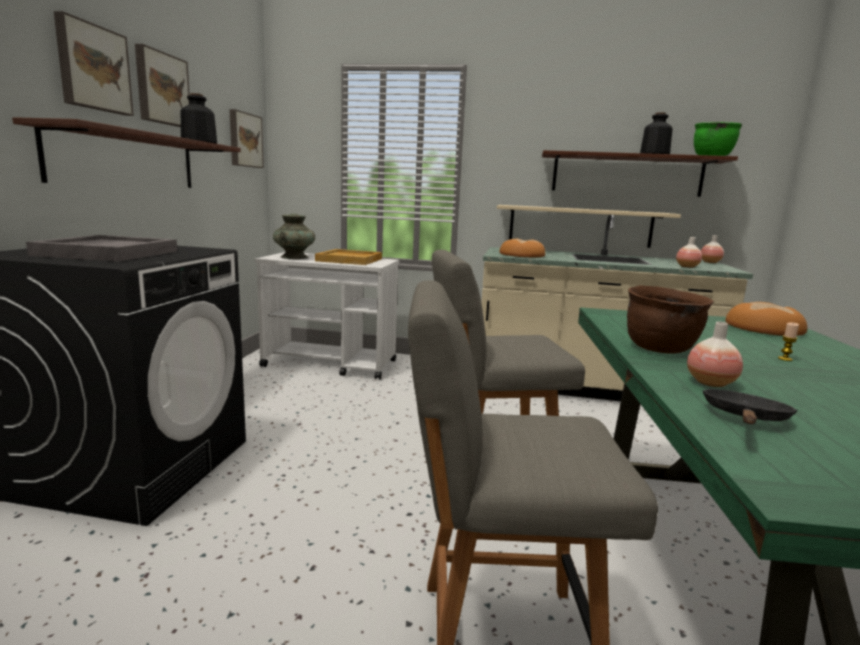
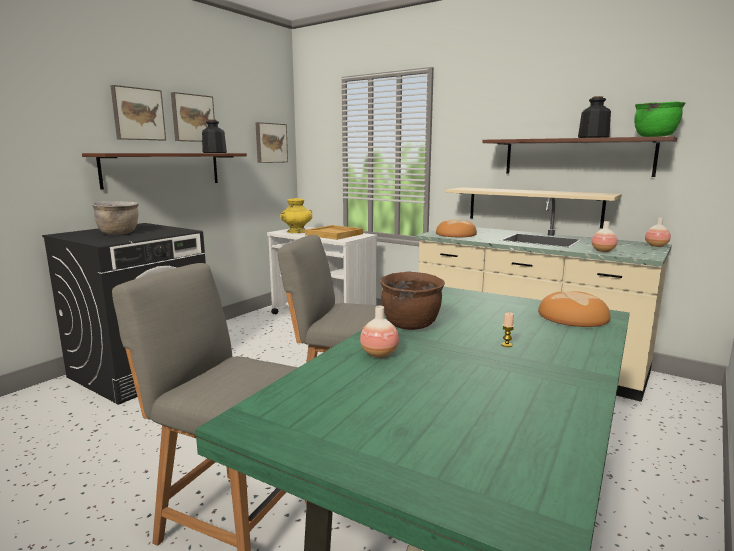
camera: 25 degrees right, 0 degrees up
grey tray [26,235,177,262] -> brown cooking pot [92,201,139,235]
turquoise vase [273,213,315,259] -> yellow vase [280,198,312,233]
black frying pan [703,389,798,424] -> none

